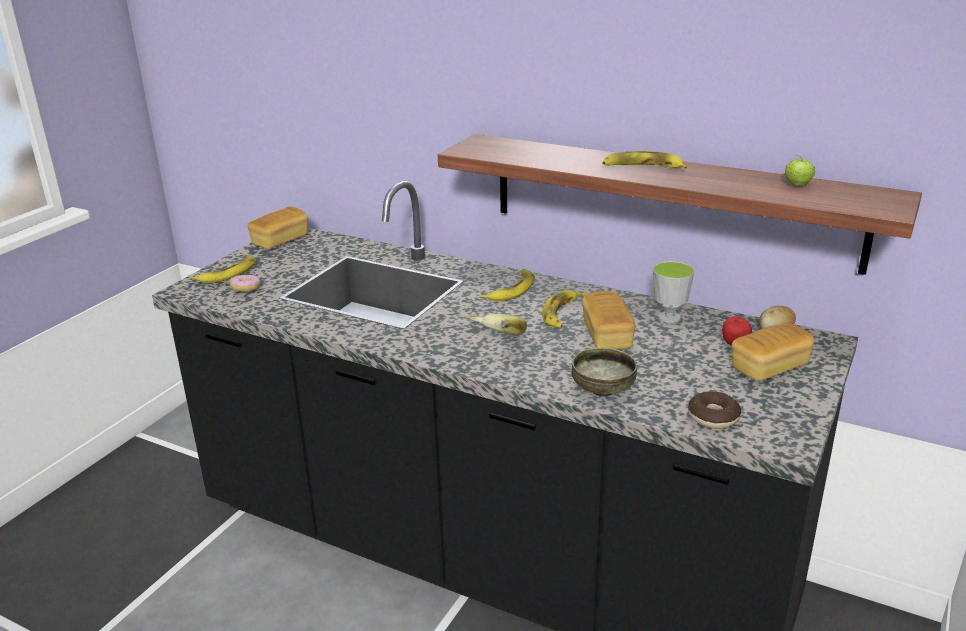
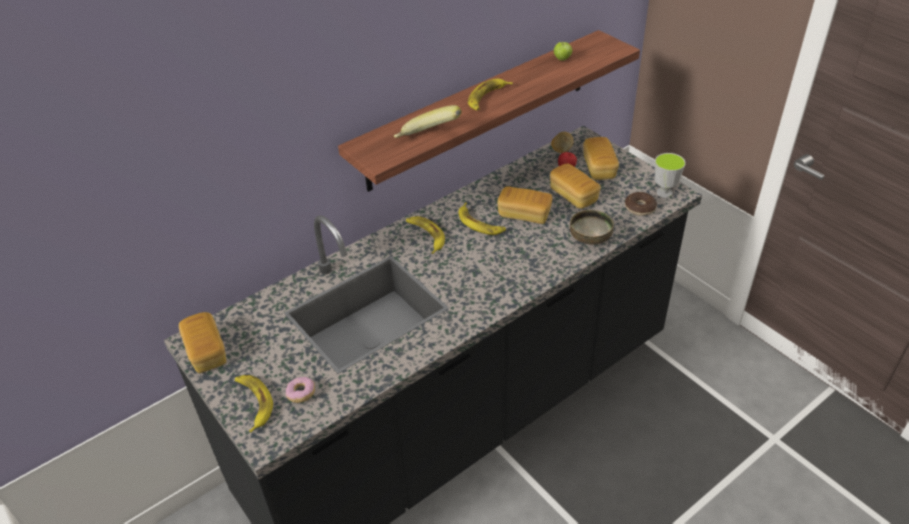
camera: 65 degrees left, 15 degrees up
banana [465,314,527,336] -> banana moved to [394,105,462,138]
cup [653,261,695,323] -> cup moved to [655,153,686,198]
none -> bread [550,163,601,209]

